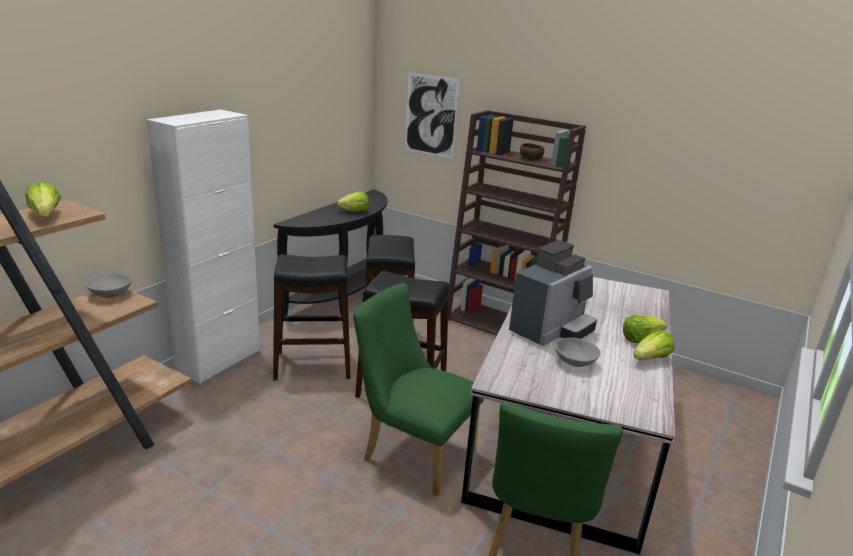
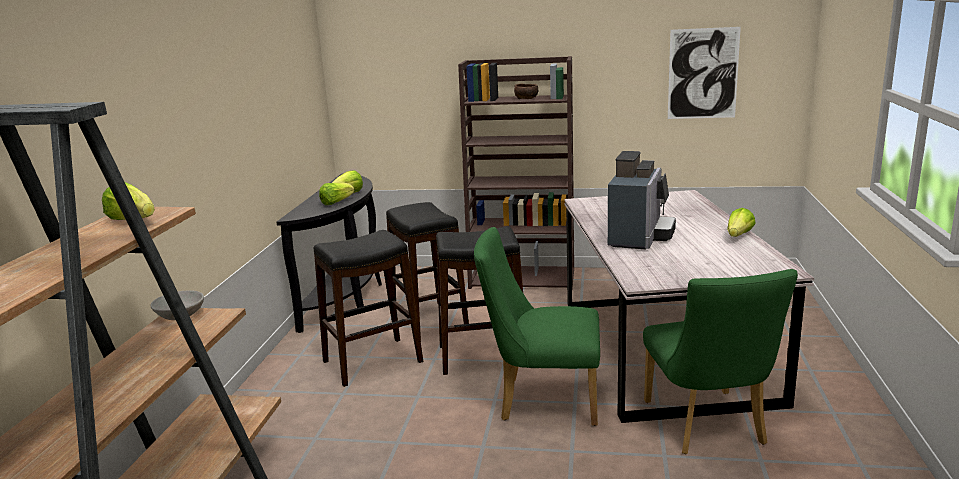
camera: 20 degrees left, 5 degrees down
white cabinet [146,109,260,384] -> none
picture [405,72,459,159] -> picture moved to [668,27,741,119]
grey bowl [555,338,601,367] -> none
lettuce [623,315,667,343] -> lettuce moved to [319,183,354,205]

